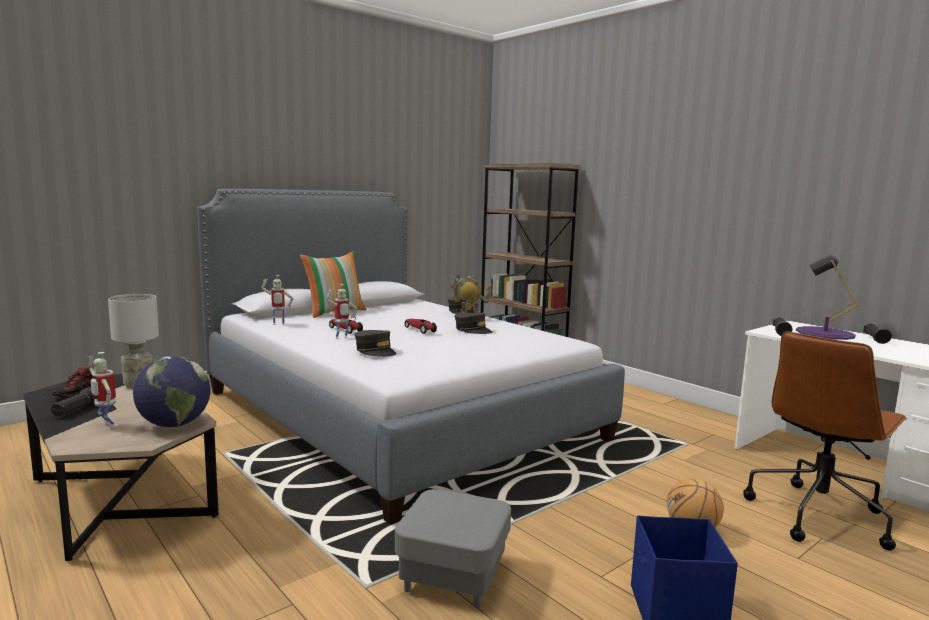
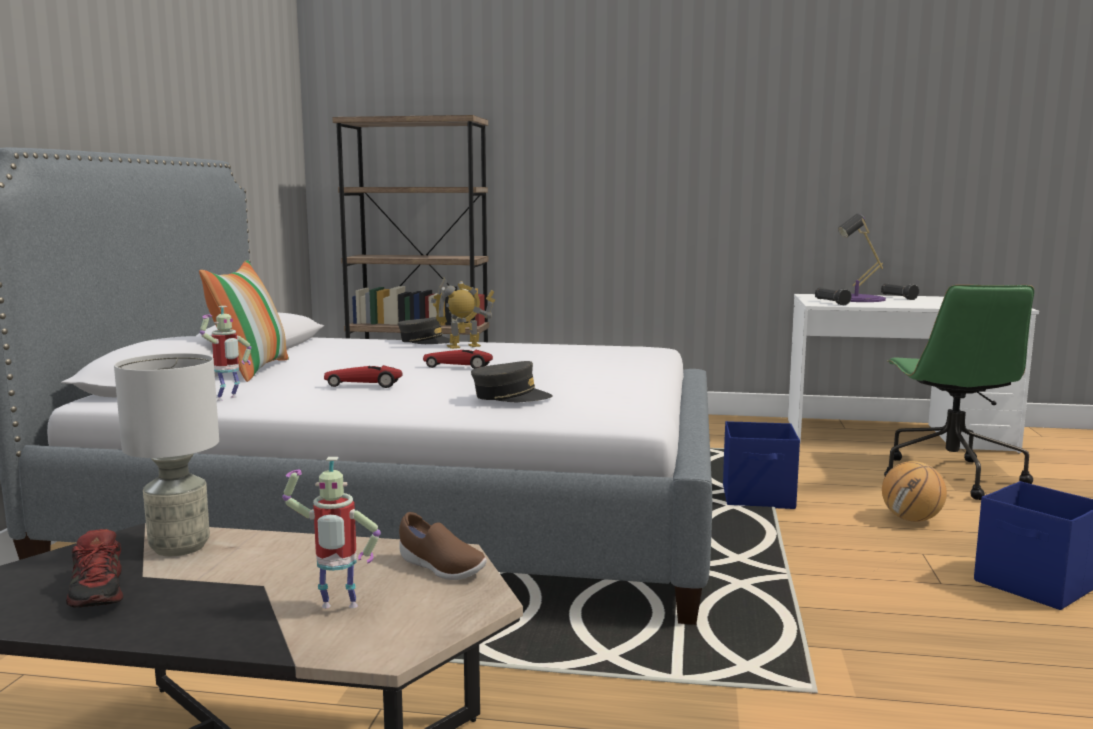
camera: 40 degrees left, 0 degrees up
black flashlight [51,387,95,417] -> none
globe [133,356,211,427] -> brown shoe [399,512,487,580]
toy robot [326,284,358,339] -> none
grey ottoman [395,489,511,608] -> none
grey cap [455,313,493,334] -> none
brown office chair [743,331,908,551] -> green office chair [884,285,1034,500]
none -> blue storage box [723,421,800,509]

